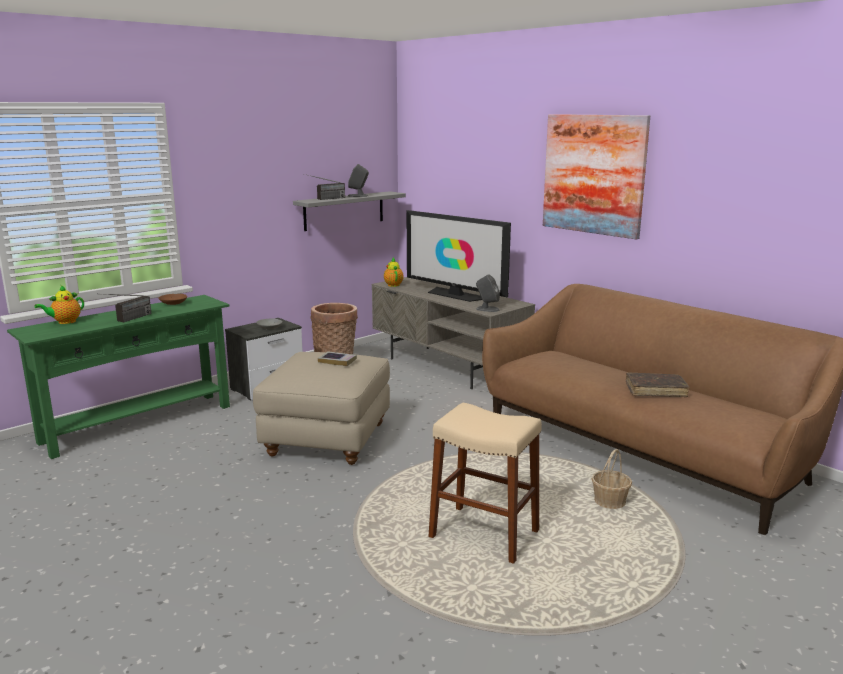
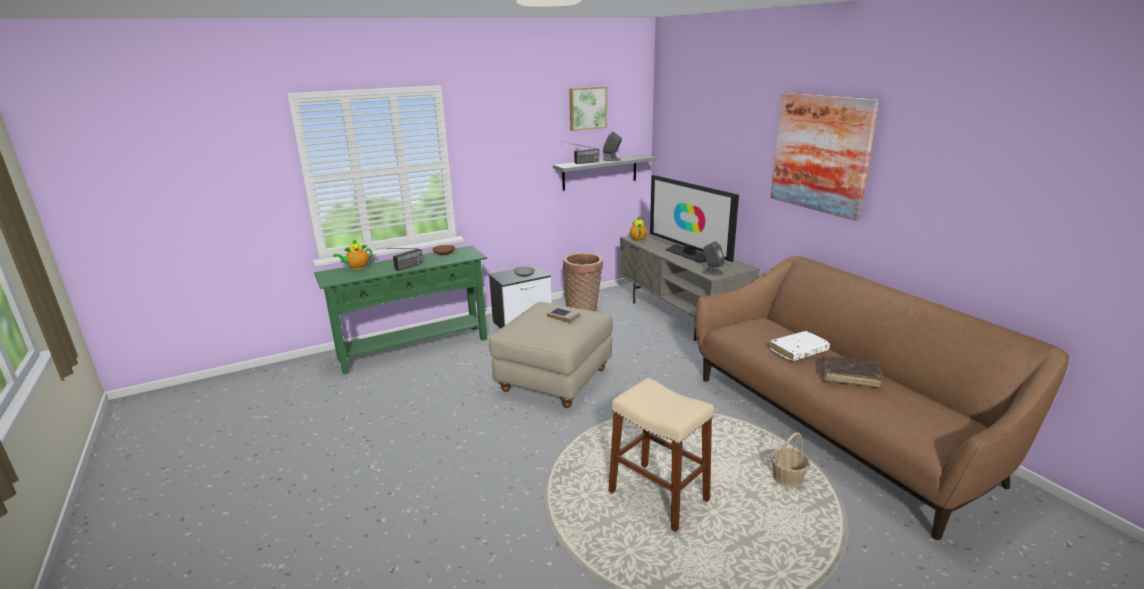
camera: 15 degrees right, 5 degrees up
none -> picture [569,86,607,131]
none -> white book [770,331,830,361]

